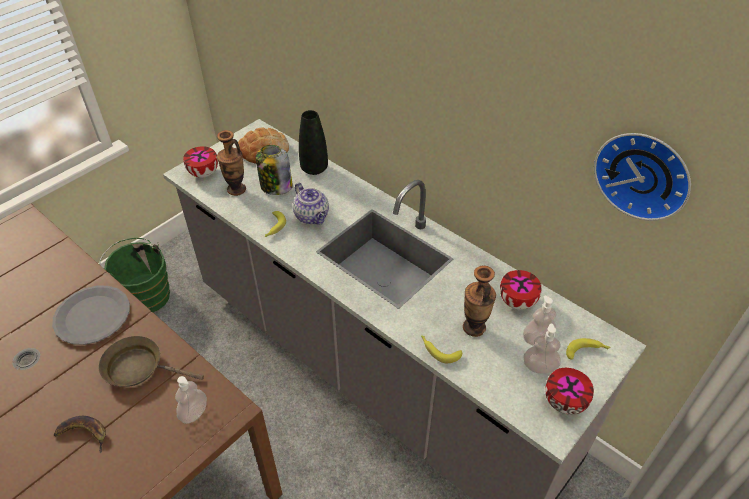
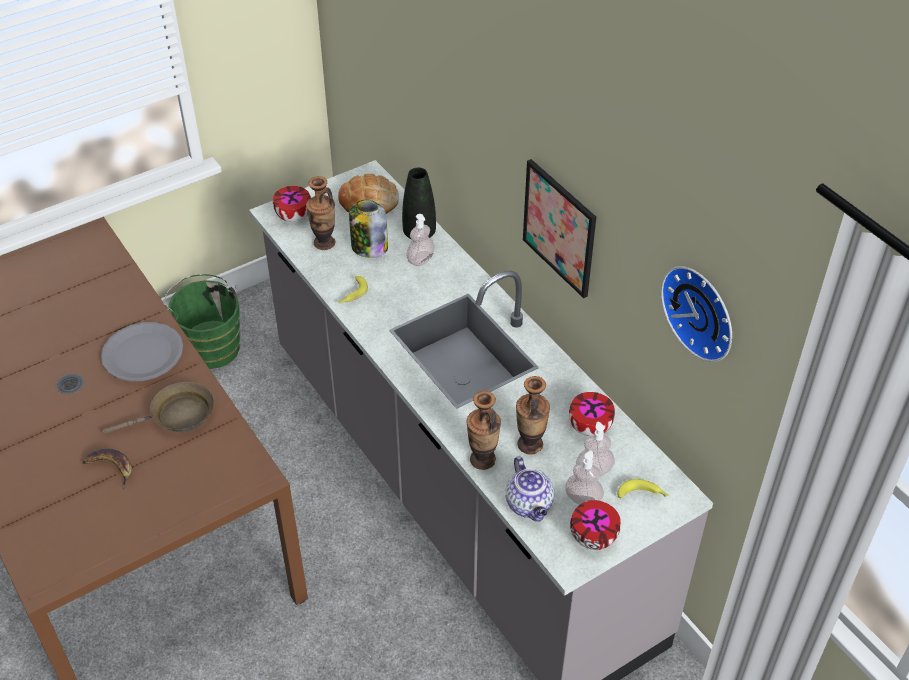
camera: 15 degrees right, 0 degrees up
brown frying pan [99,336,204,387] -> brown frying pan turned 135 degrees clockwise [102,382,214,434]
soap dispenser [175,376,207,424] -> soap dispenser moved to [406,214,435,266]
teapot [293,183,329,225] -> teapot moved to [505,456,554,522]
banana [421,335,462,363] -> vase [466,391,501,470]
none -> picture [523,159,596,298]

